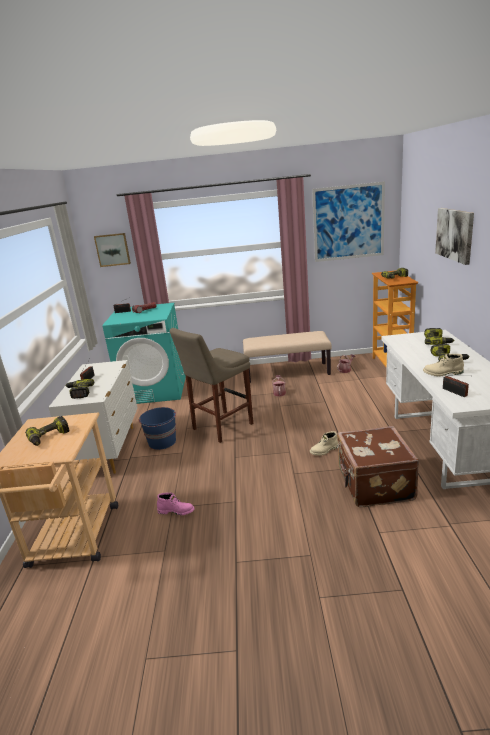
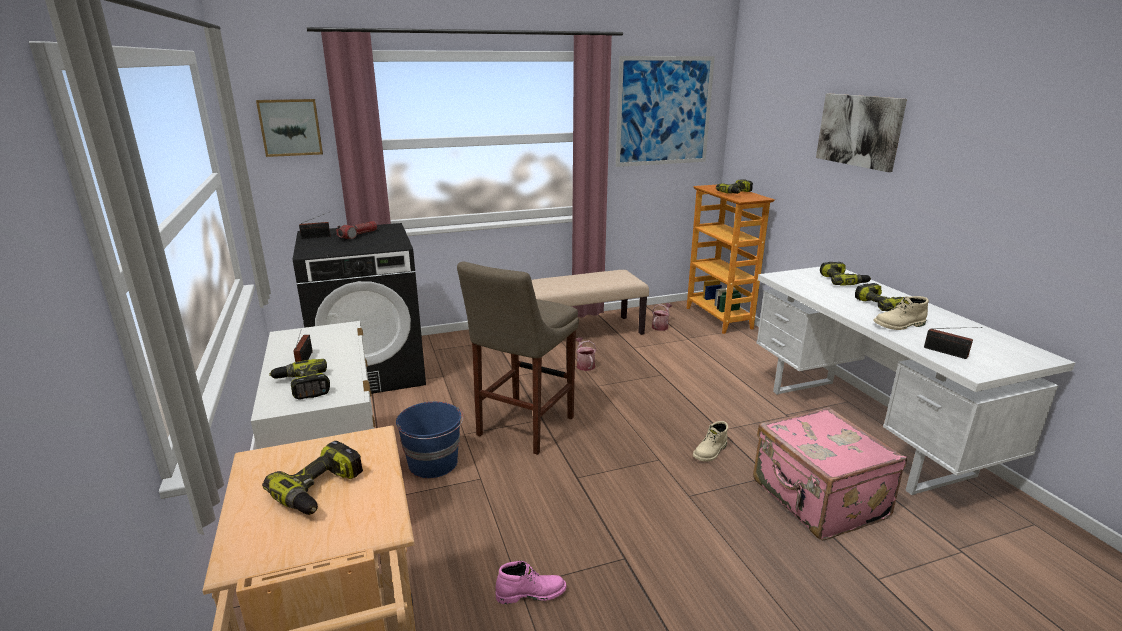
camera: 20 degrees left, 0 degrees up
turquoise washing machine [102,303,186,404] -> black washing machine [293,223,426,394]
brown suitcase [337,426,419,507] -> pink suitcase [753,407,907,540]

